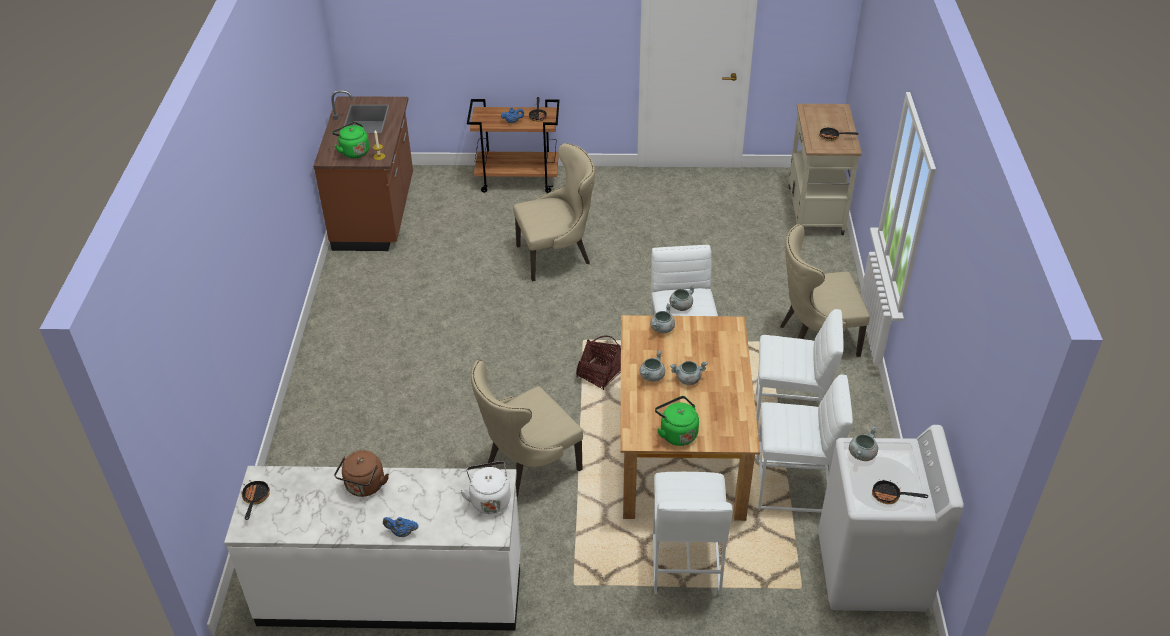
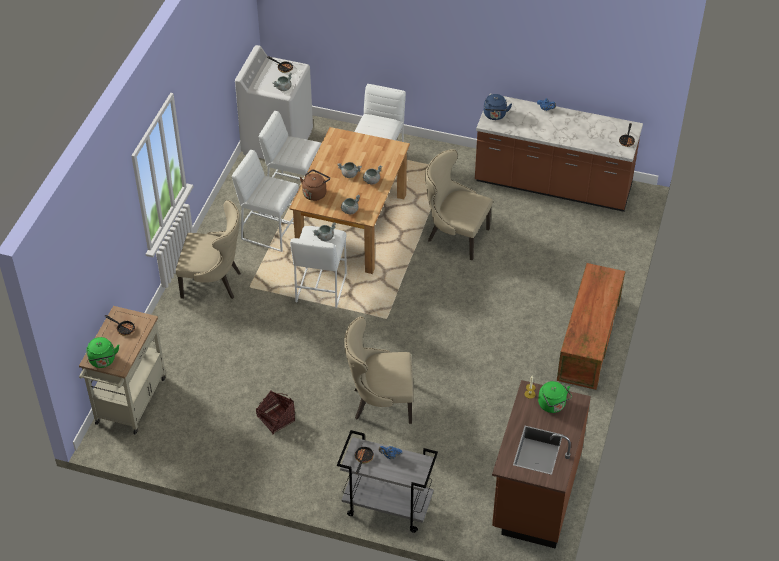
camera: 165 degrees left, 5 degrees up
white counter [224,466,521,631] -> brown counter [475,94,643,212]
brown kettle [334,450,389,497] -> brown kettle moved to [300,169,330,201]
white kettle [460,461,511,514] -> blue kettle [484,94,512,120]
brown cart [467,99,559,193] -> grey cart [337,430,438,533]
beige chair [471,360,583,497] -> beige chair turned 135 degrees counterclockwise [425,149,493,260]
basket [576,335,621,390] -> basket moved to [256,390,295,434]
green kettle [655,396,699,446] -> green kettle moved to [86,337,119,368]
none -> brown bench [557,263,626,390]

